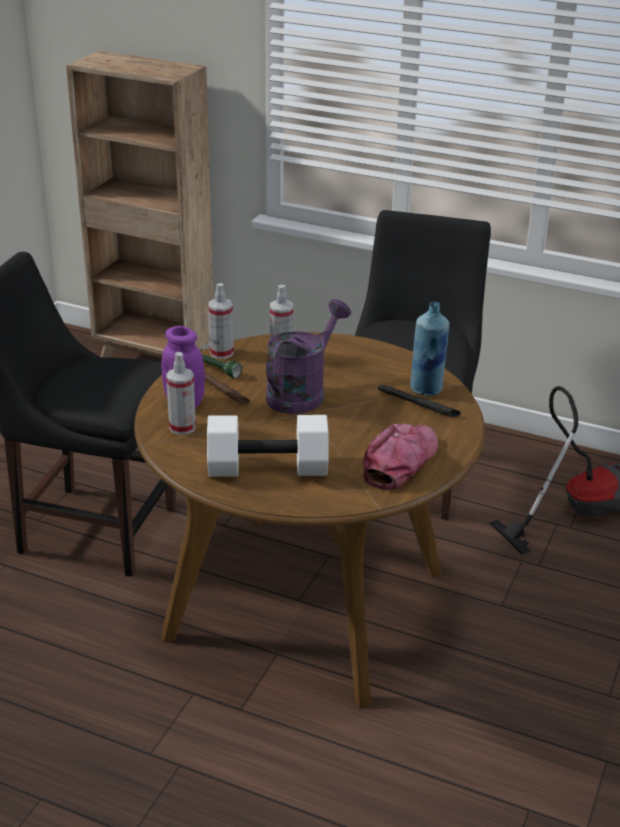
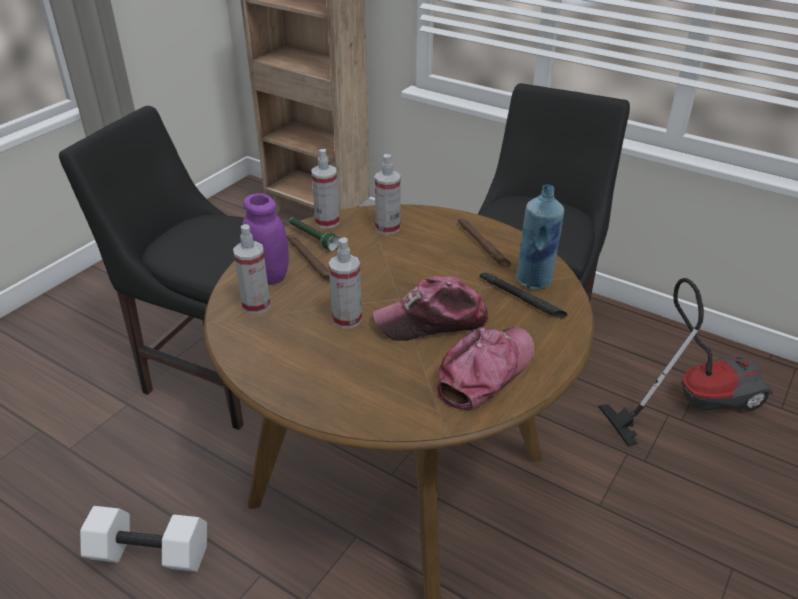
camera: 10 degrees right, 5 degrees up
white dumbbell [207,415,329,477] -> white dumbbell moved to [80,506,207,572]
purple watering can [266,299,351,414] -> none
none -> spray bottle [329,237,362,329]
none -> cap [373,276,489,341]
none -> brown flashlight [458,218,511,267]

